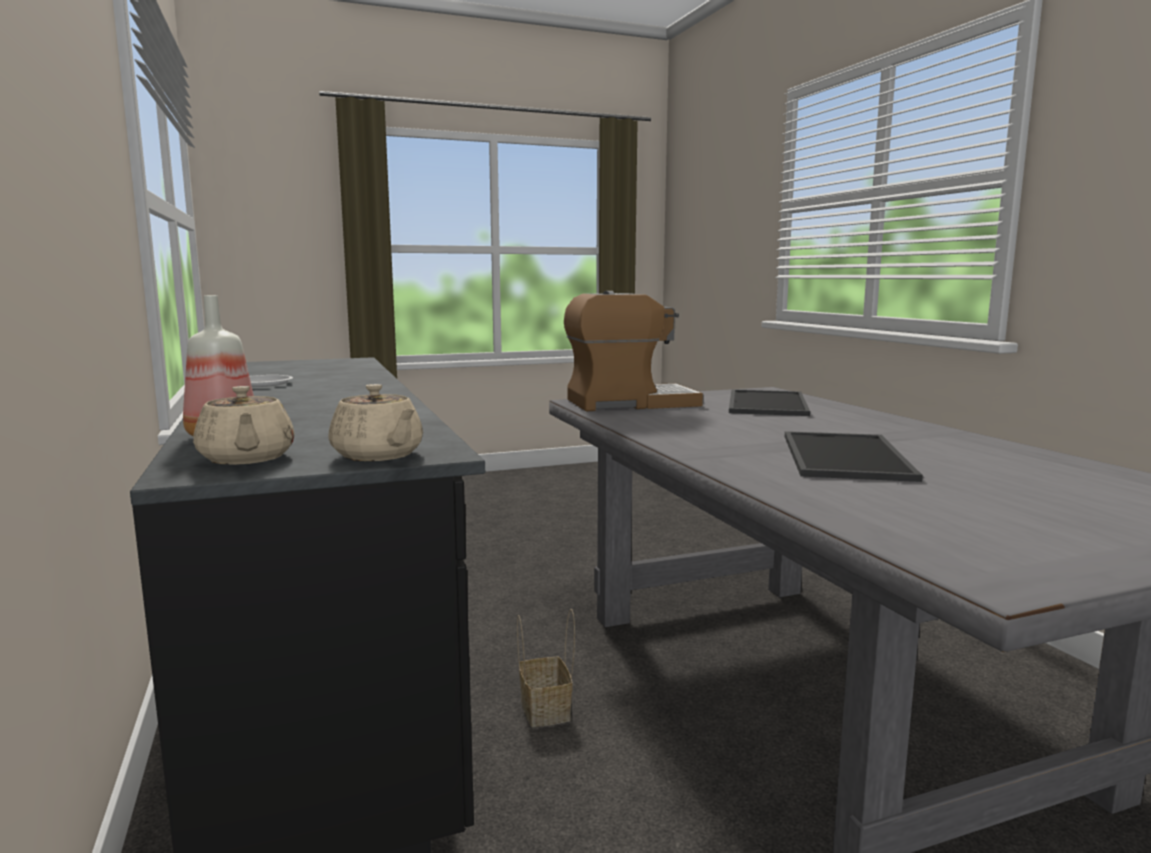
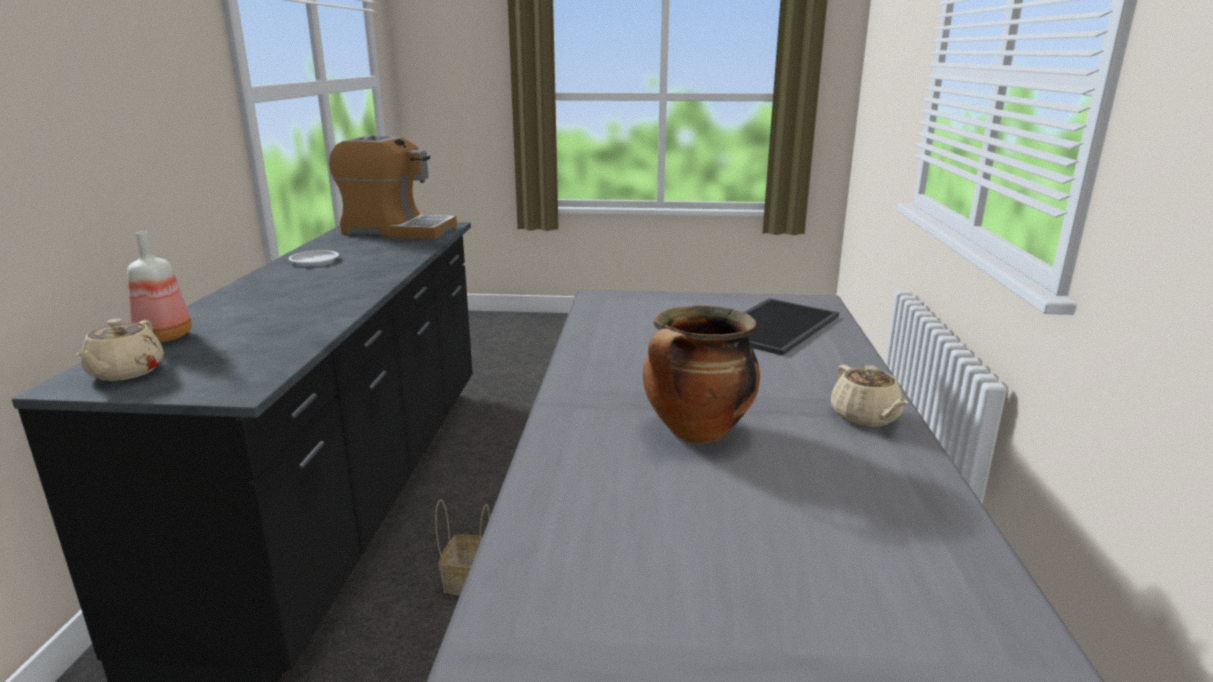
camera: 25 degrees right, 10 degrees up
beige teapot [328,384,423,461] -> beige teapot moved to [831,365,908,427]
coffee machine [564,291,703,411] -> coffee machine moved to [329,136,457,239]
tray [785,431,923,482] -> cooking pot [643,306,760,443]

